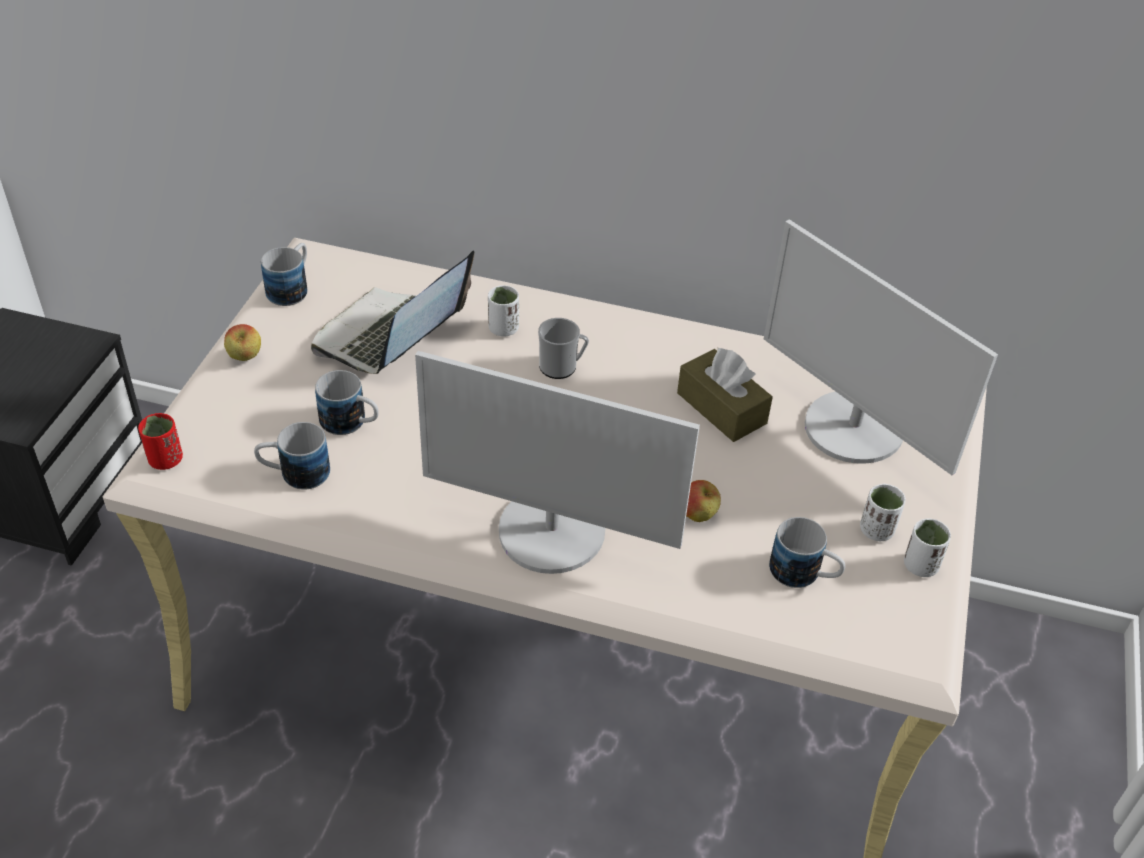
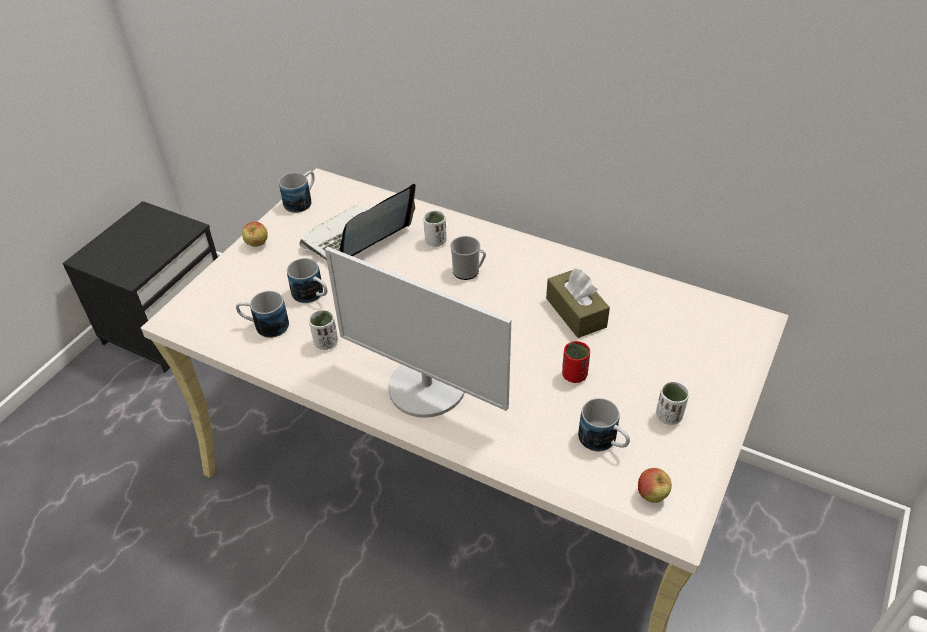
camera: 15 degrees right, 0 degrees up
red cup [138,413,183,470] -> red cup moved to [562,341,590,383]
apple [686,480,721,522] -> apple moved to [638,468,672,503]
monitor [764,219,998,475] -> none
white cup [904,518,951,577] -> white cup moved to [309,310,338,350]

